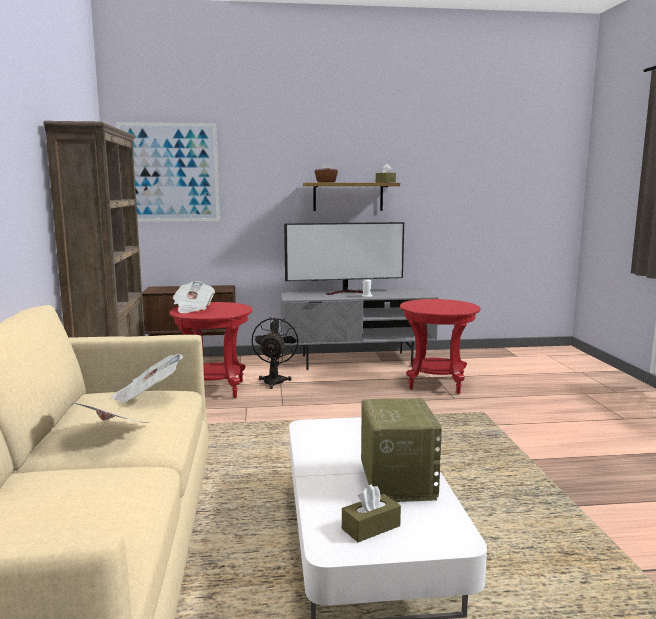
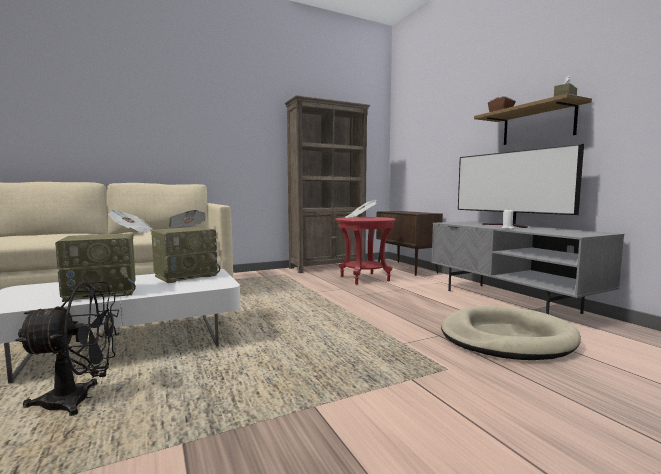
camera: 70 degrees right, 5 degrees down
picture [116,122,220,222] -> none
black fan [252,317,299,389] -> black fan moved to [15,282,119,416]
brown tissue box [342,484,401,542] -> none
red side table [400,299,481,394] -> beige dog bed [441,306,581,360]
none -> radio [151,227,220,283]

